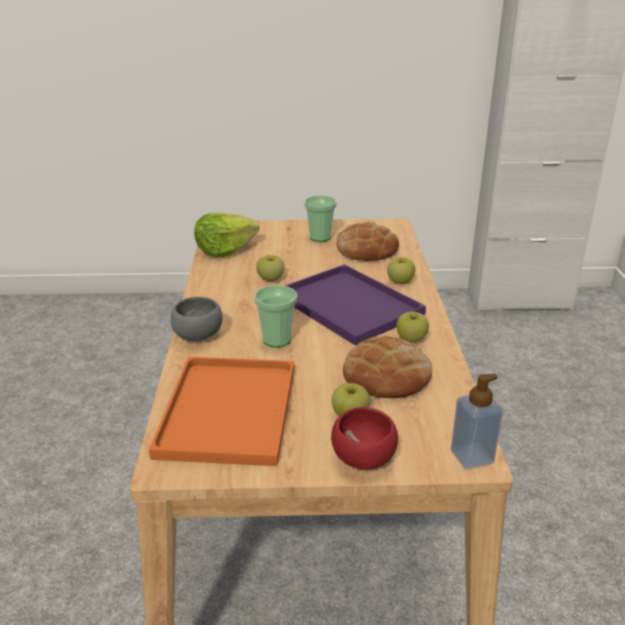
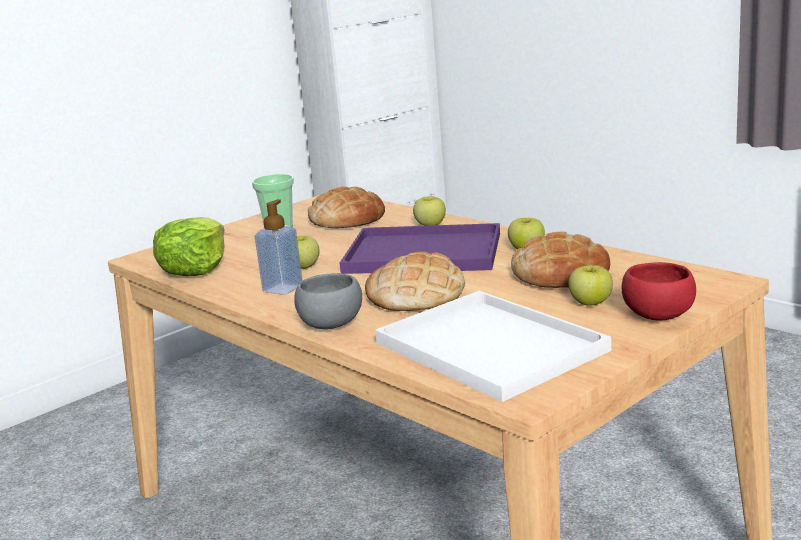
camera: 40 degrees left, 10 degrees down
orange tray [149,357,294,466] -> white tray [375,291,611,402]
cup [254,285,297,348] -> bread [365,251,465,311]
soap dispenser [451,374,503,469] -> soap dispenser moved to [255,199,303,295]

